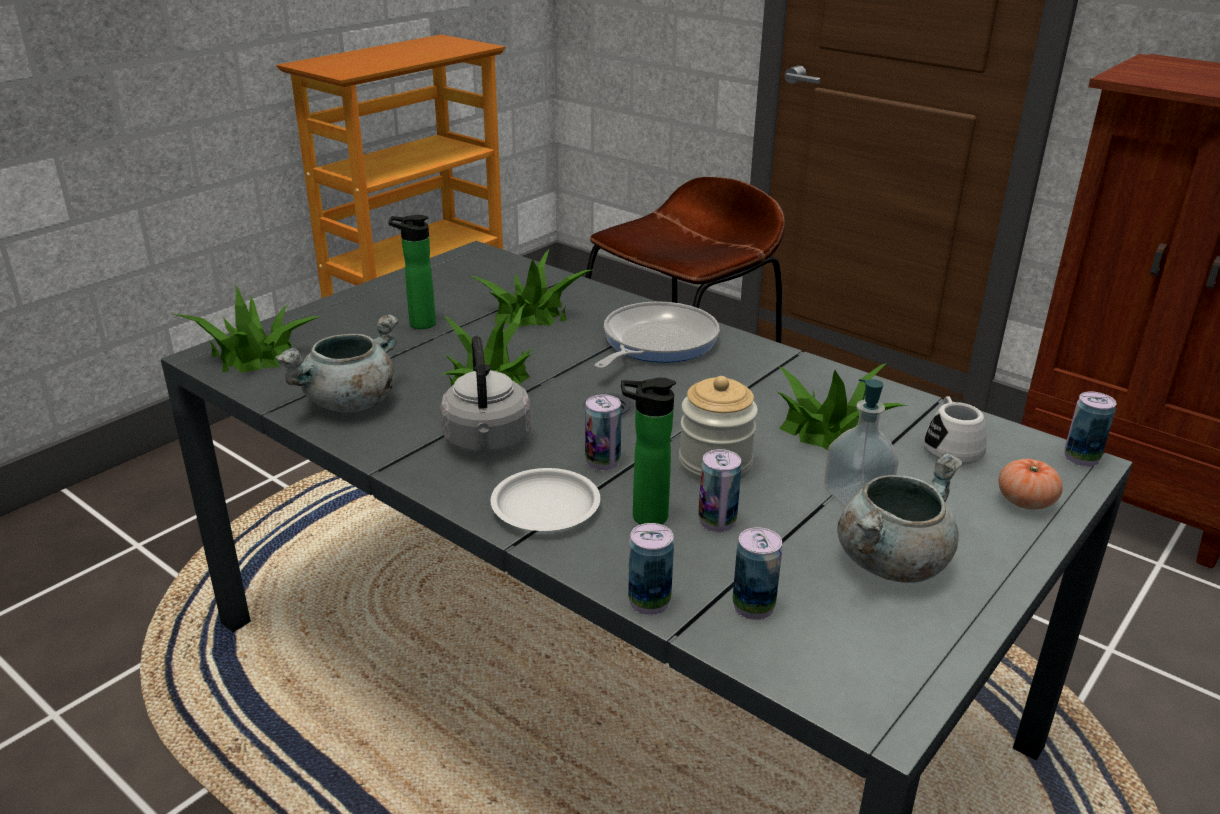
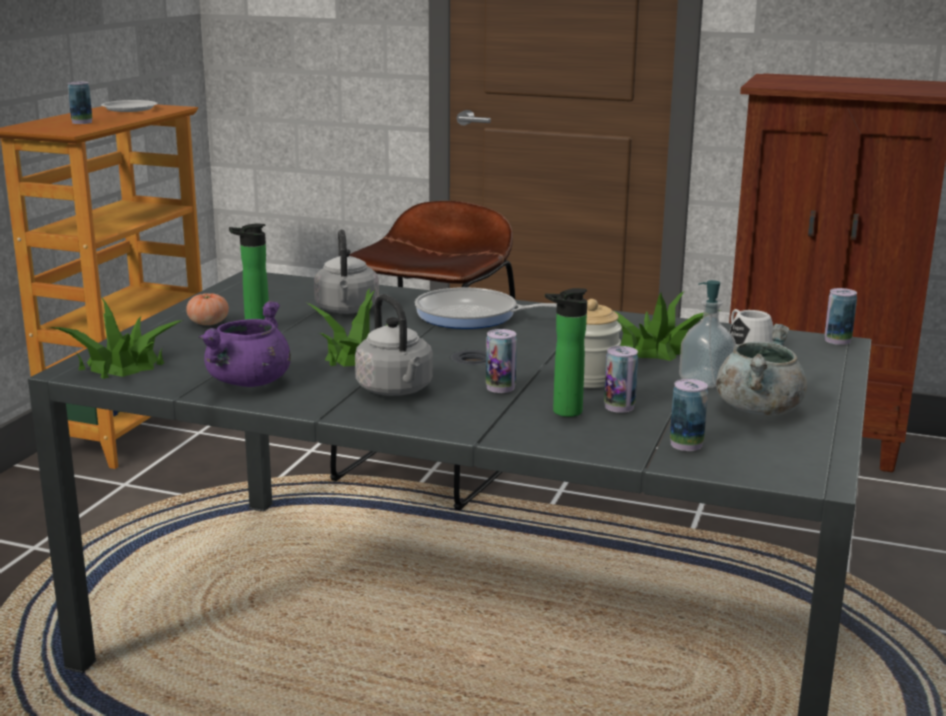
camera: 20 degrees left, 10 degrees down
grey cooking pot [276,314,399,412] -> purple cooking pot [199,301,291,387]
potted plant [468,250,592,326] -> grey kettle [314,230,379,314]
white plate [490,468,600,531] -> white plate moved to [101,100,158,112]
frying pan [595,302,719,369] -> frying pan turned 90 degrees counterclockwise [415,287,557,329]
can [628,523,674,615] -> can moved to [68,82,92,124]
tomato [999,459,1063,510] -> tomato moved to [186,293,229,325]

